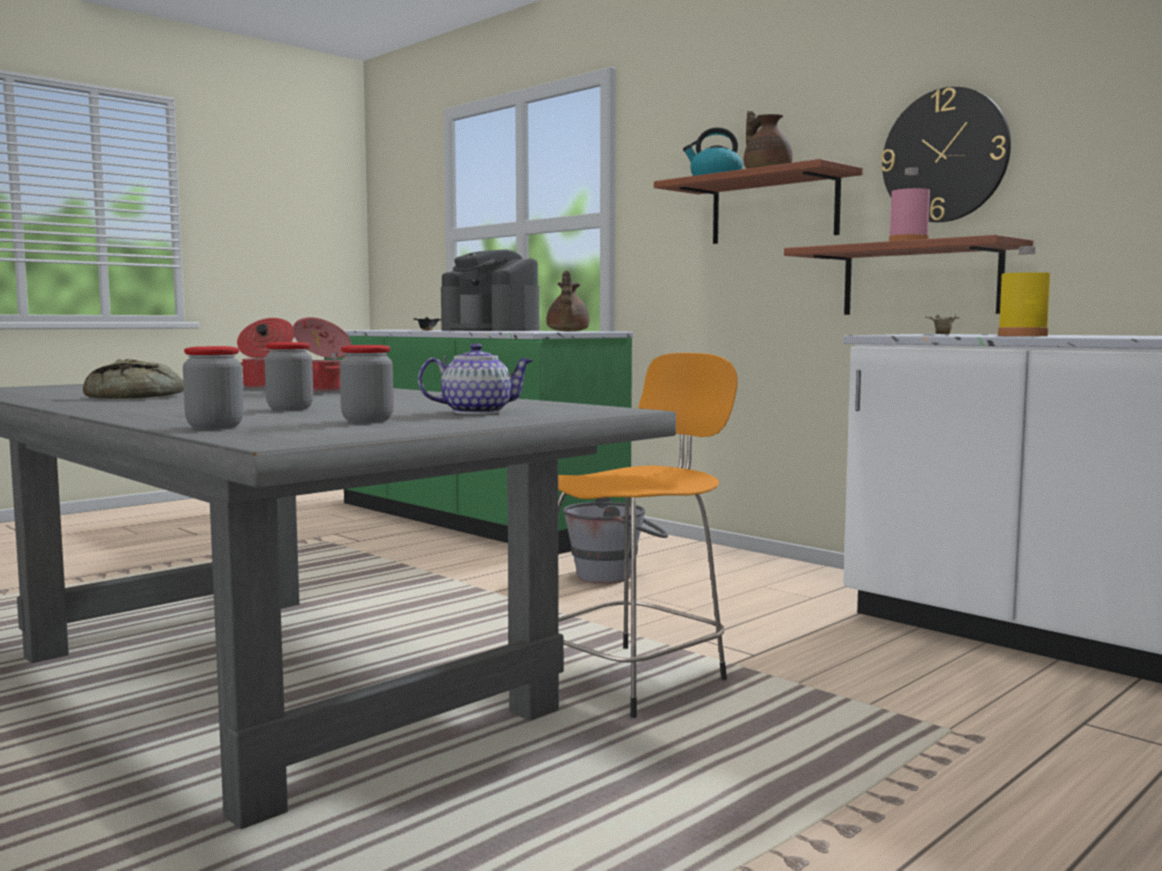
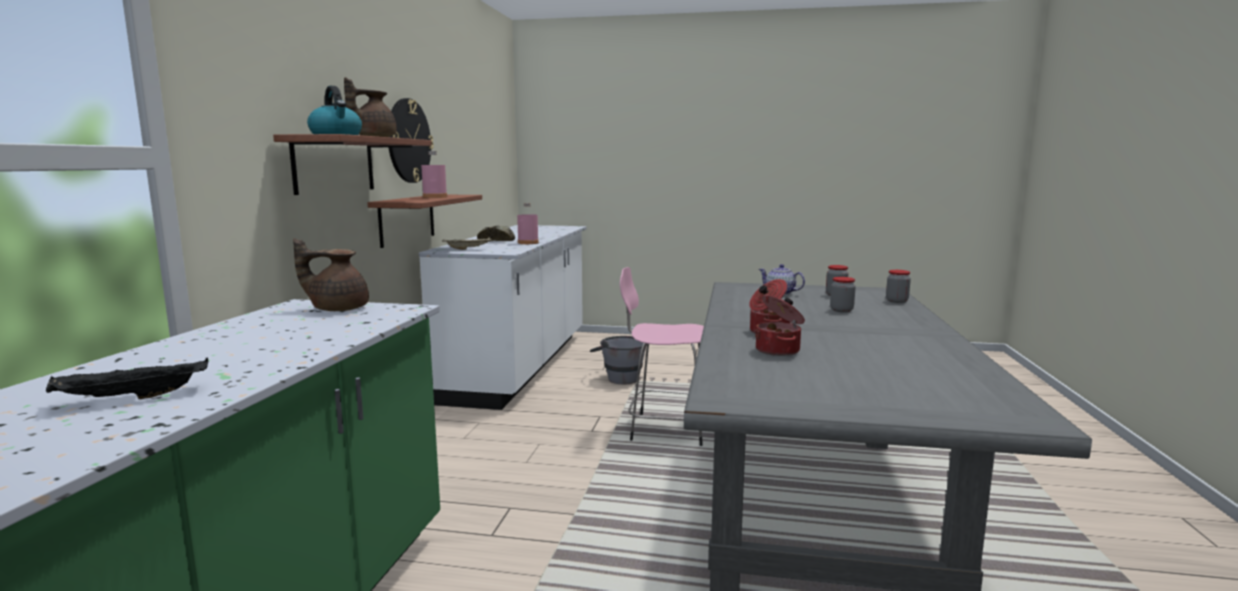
camera: 125 degrees left, 5 degrees up
bread [83,359,184,399] -> bread moved to [477,226,515,241]
coffee machine [441,249,539,331] -> none
brown teapot [546,271,589,331] -> brown teapot turned 150 degrees counterclockwise [293,238,369,311]
orange stool [558,353,738,718] -> pink stool [620,267,704,446]
grey bucket [562,497,668,584] -> grey bucket moved to [590,336,647,384]
yellow bottle [998,246,1050,336] -> pink bottle [517,203,539,244]

